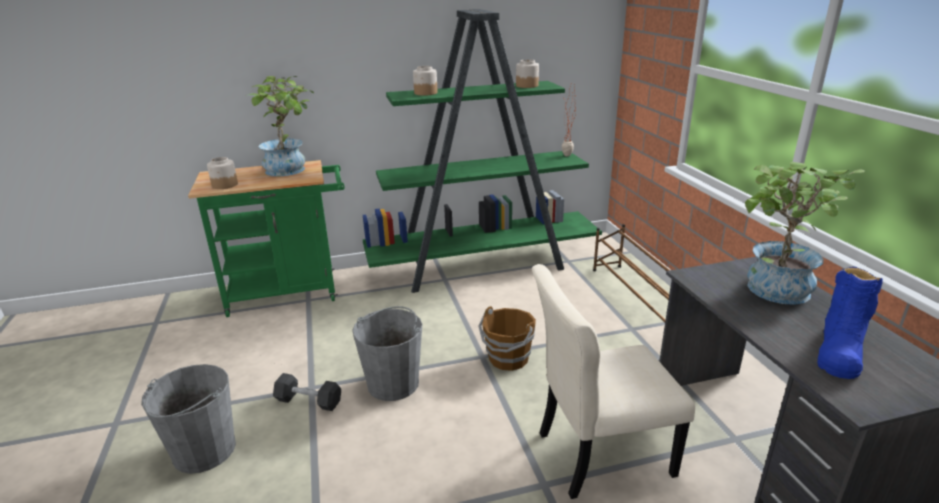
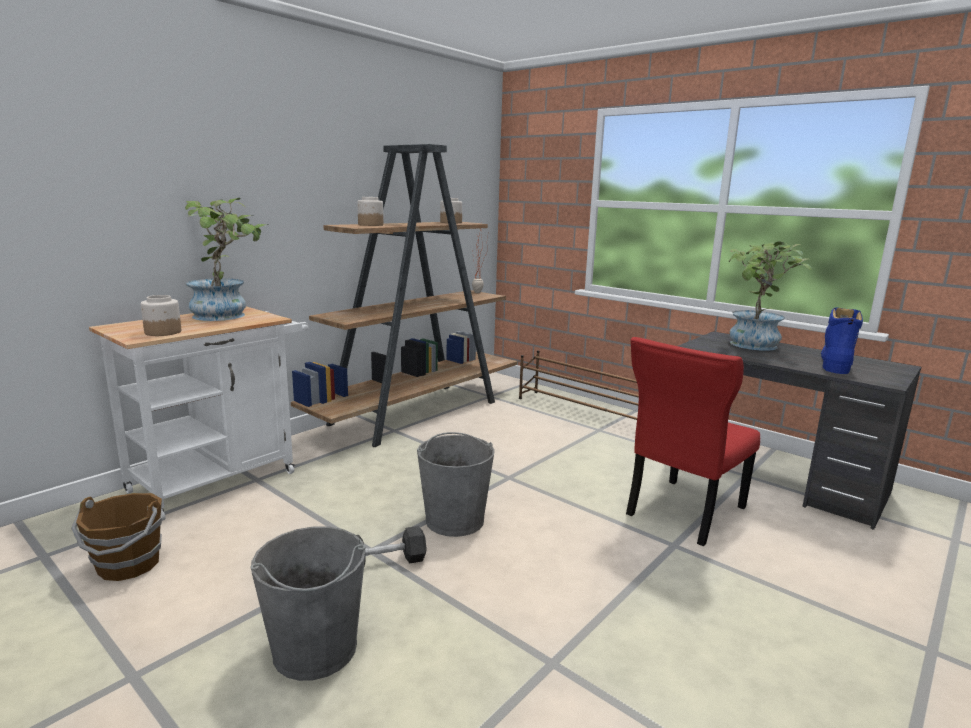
camera: 35 degrees left, 10 degrees down
green cart [188,160,345,317] -> white cart [89,306,308,521]
green bookcase [363,9,602,293] -> brown bookcase [291,144,517,447]
brown bucket [478,306,536,371] -> brown bucket moved to [71,493,163,581]
beige chair [532,264,695,499] -> red chair [626,337,760,546]
blue boot [817,266,883,379] -> blue boot turned 150 degrees counterclockwise [821,307,863,374]

